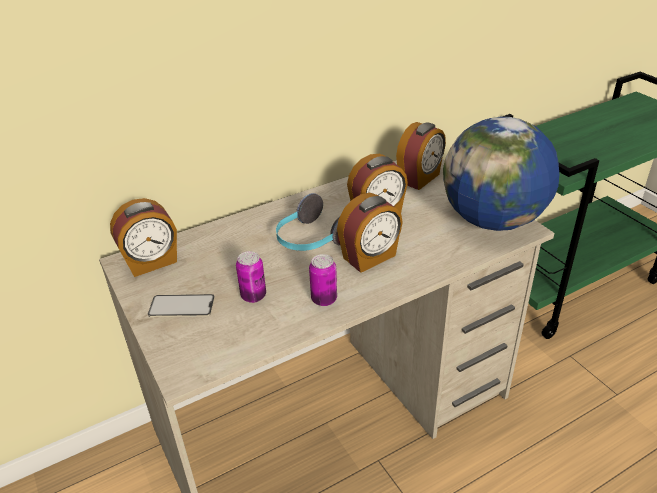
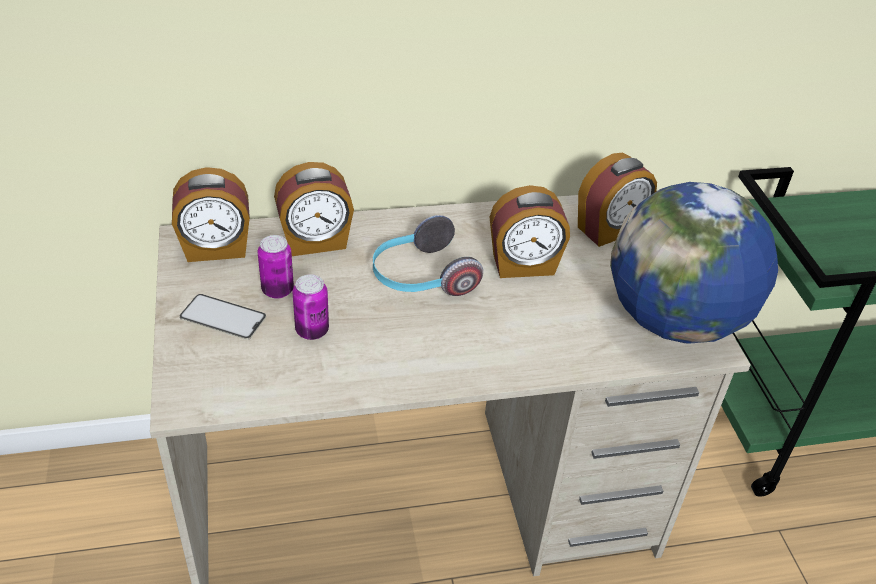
camera: 15 degrees right, 5 degrees up
can [309,254,337,306] -> can moved to [258,235,294,299]
alarm clock [337,193,403,273] -> alarm clock moved to [274,162,354,256]

